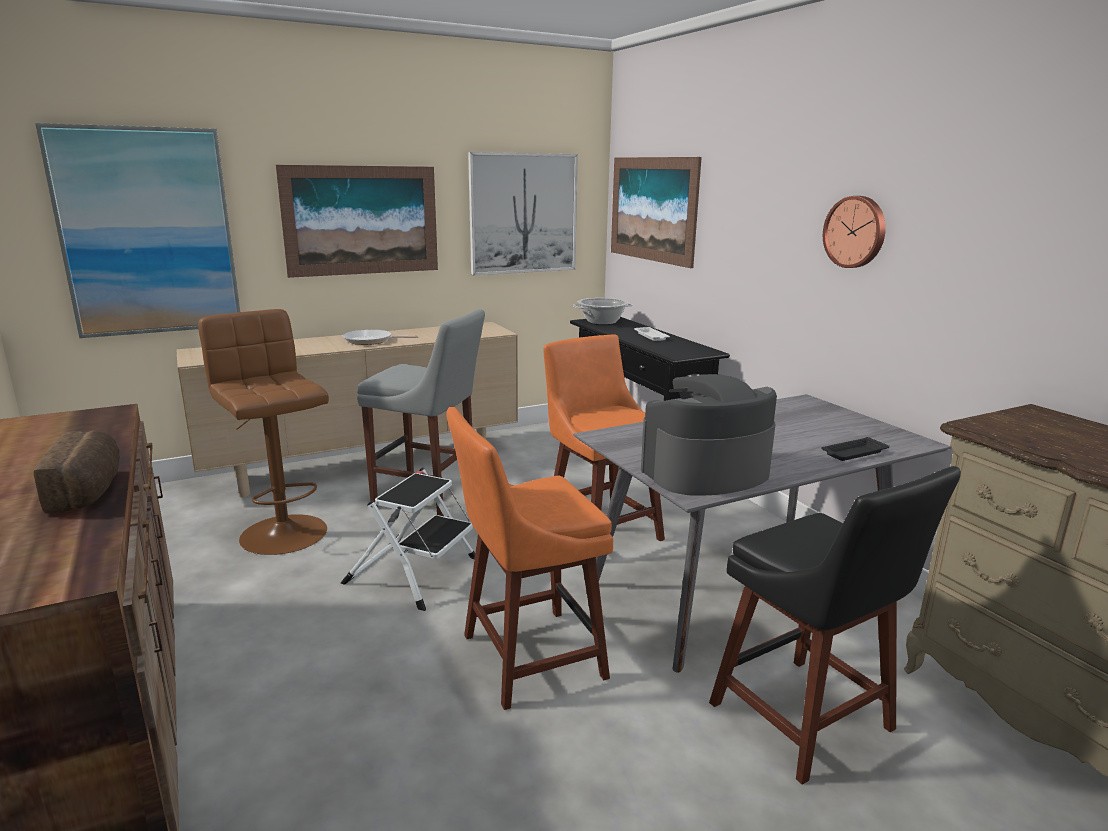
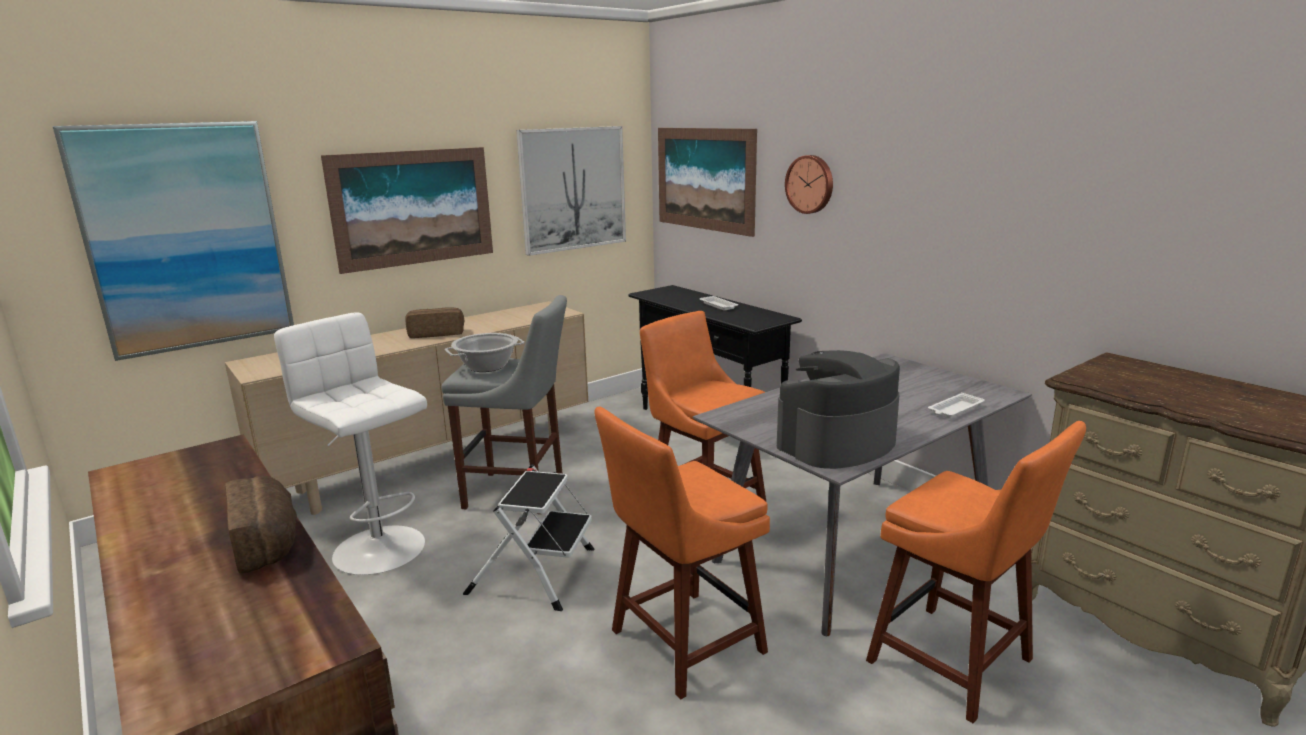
camera: 10 degrees left, 0 degrees up
brown stool [198,309,329,555] -> white stool [274,312,427,575]
frying pan [343,329,418,345] -> bread [405,307,464,338]
cooking pot [573,298,633,325] -> cooking pot moved to [445,333,525,372]
black chair [709,466,961,785] -> orange chair [866,421,1086,723]
black tray [821,437,889,461] -> white tray [928,393,985,418]
wall clock [823,196,886,268] -> wall clock moved to [785,155,833,214]

